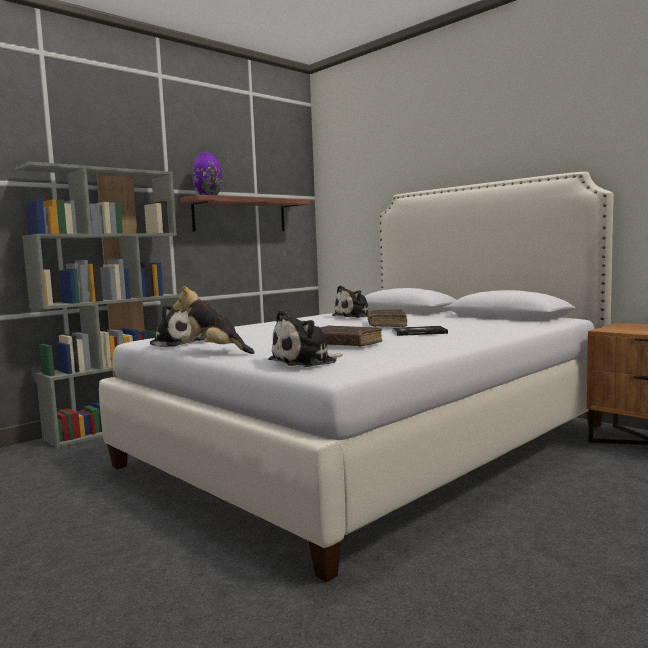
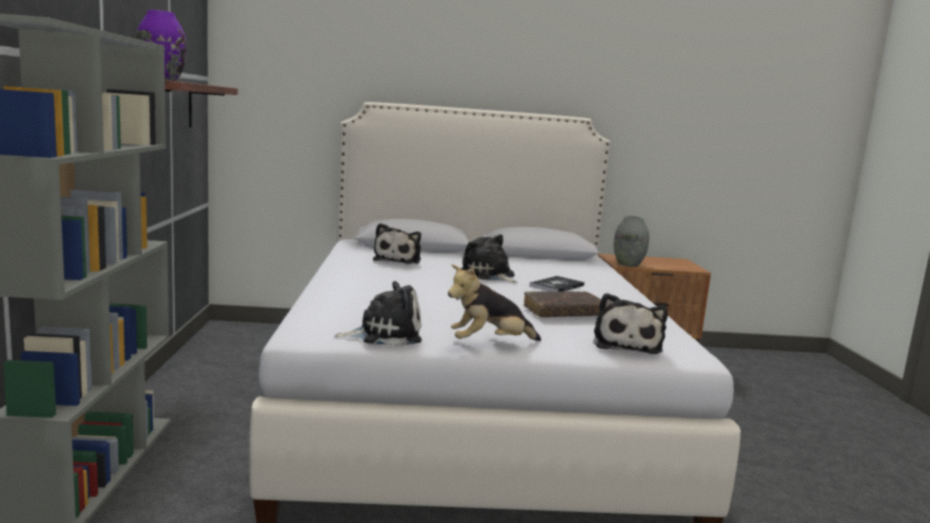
camera: 50 degrees left, 5 degrees up
brown book [367,309,407,327] -> plush toy [461,234,518,283]
none -> grey vase [614,216,649,267]

